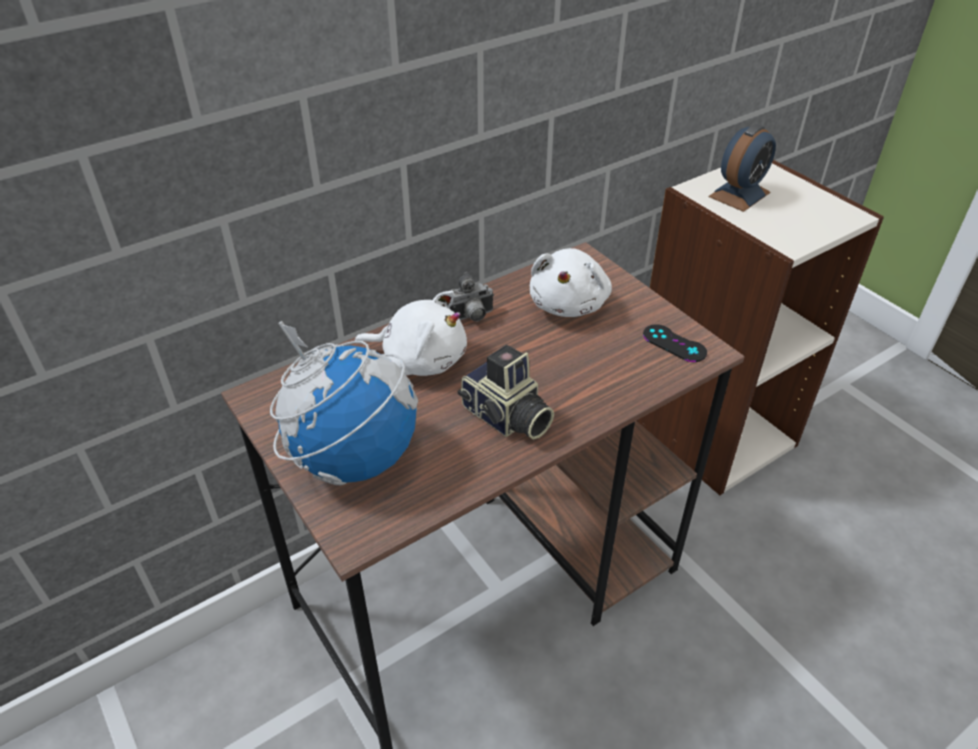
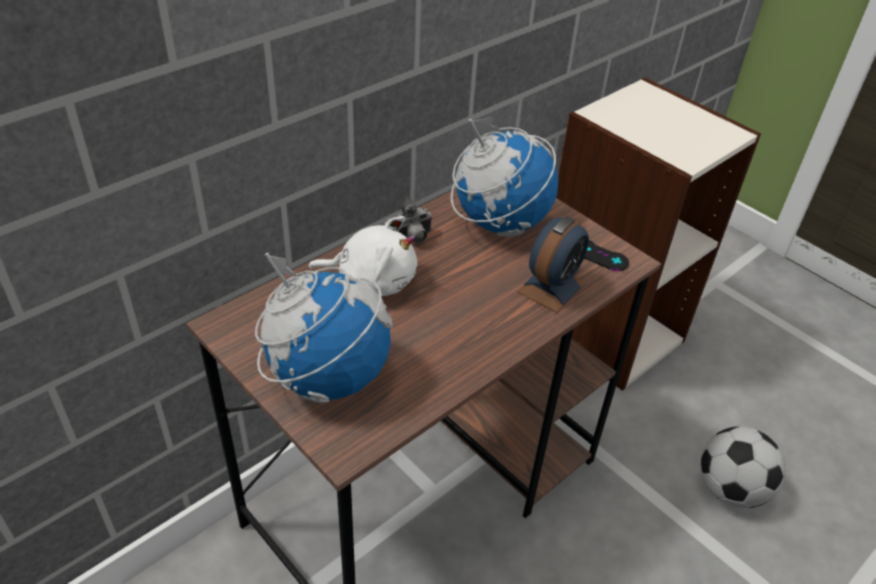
camera: 10 degrees left, 0 degrees up
camera [458,345,554,440] -> none
white plush toy [530,248,612,317] -> globe [451,117,559,236]
alarm clock [709,124,776,212] -> alarm clock moved to [518,216,589,313]
none -> football [701,426,785,508]

